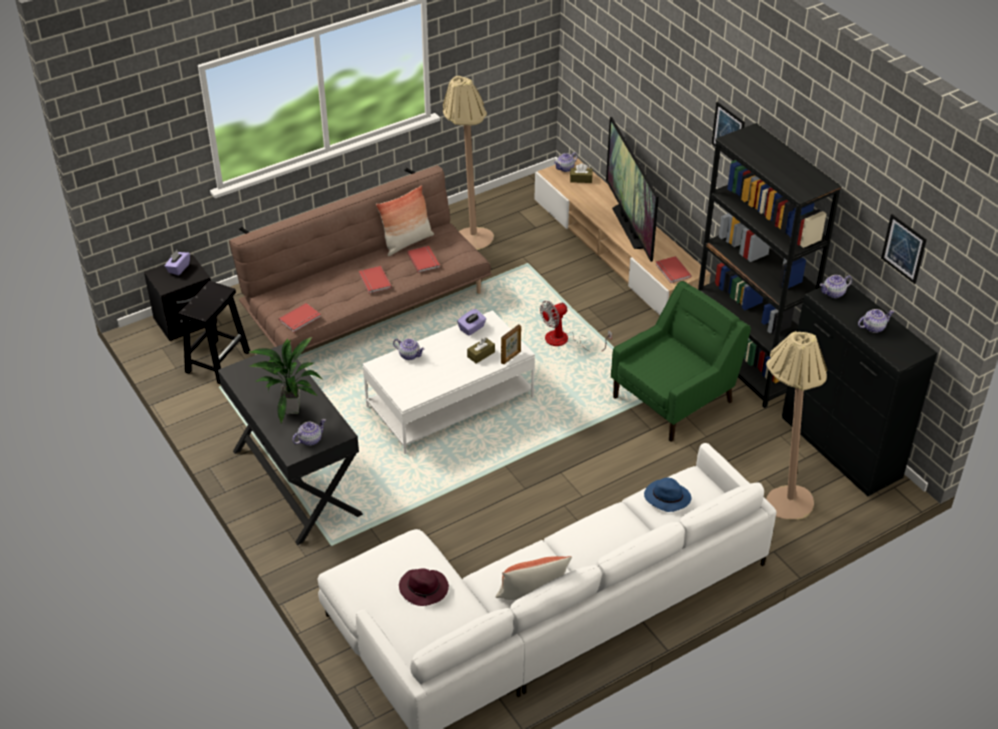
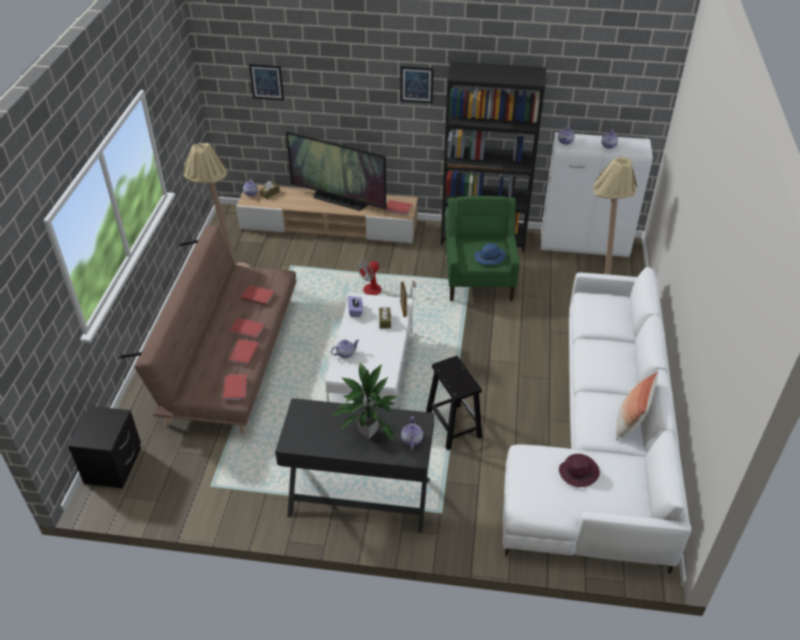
camera: 50 degrees left, 0 degrees up
purple tissue box [164,250,190,276] -> none
black stool [179,281,250,384] -> black stool moved to [426,356,482,450]
pillow [376,185,434,256] -> none
fan [540,301,612,352] -> fan turned 45 degrees clockwise [358,260,416,298]
blue hat [644,478,691,512] -> blue hat moved to [474,243,506,265]
black cabinet [782,280,937,496] -> white cabinet [541,132,653,257]
picture [881,214,927,284] -> picture moved to [249,64,284,100]
none -> red book [228,339,259,366]

